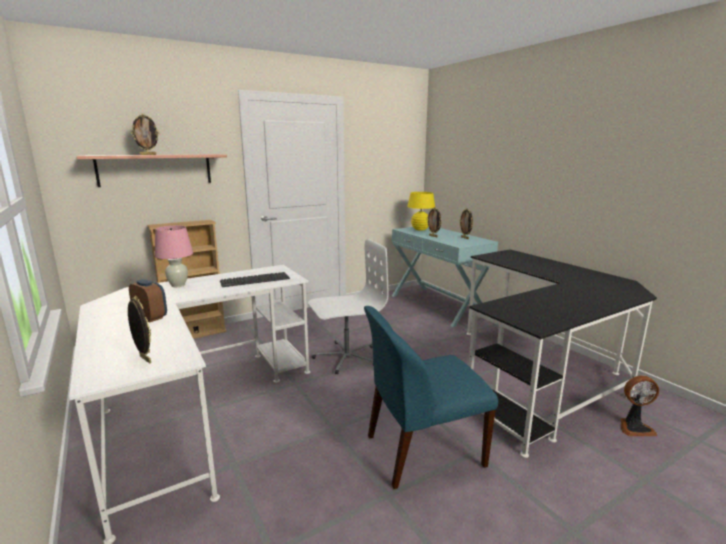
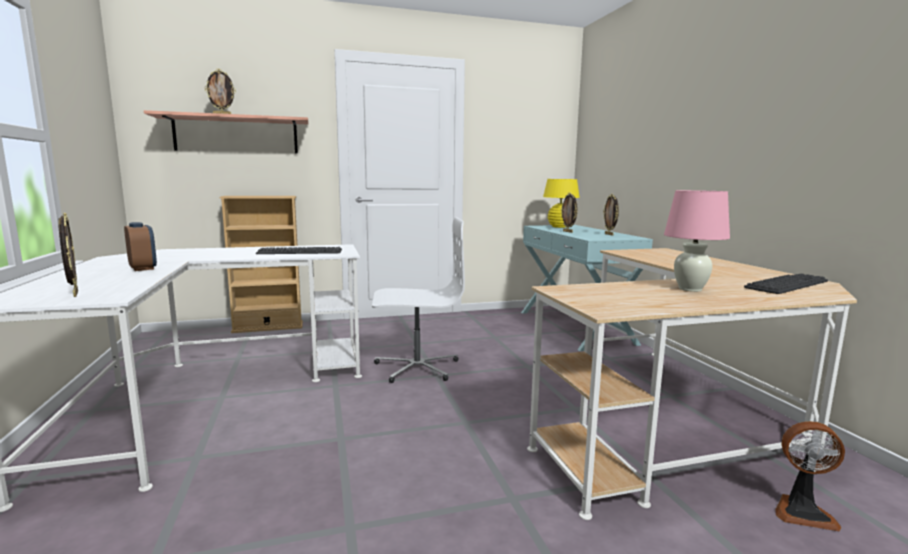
camera: 15 degrees right, 5 degrees down
pink table lamp [155,226,193,287] -> pink table lamp moved to [664,190,730,292]
blue chair [364,306,498,489] -> none
black desk [466,249,657,458] -> beige desk [527,248,857,520]
none -> keyboard [744,274,828,294]

